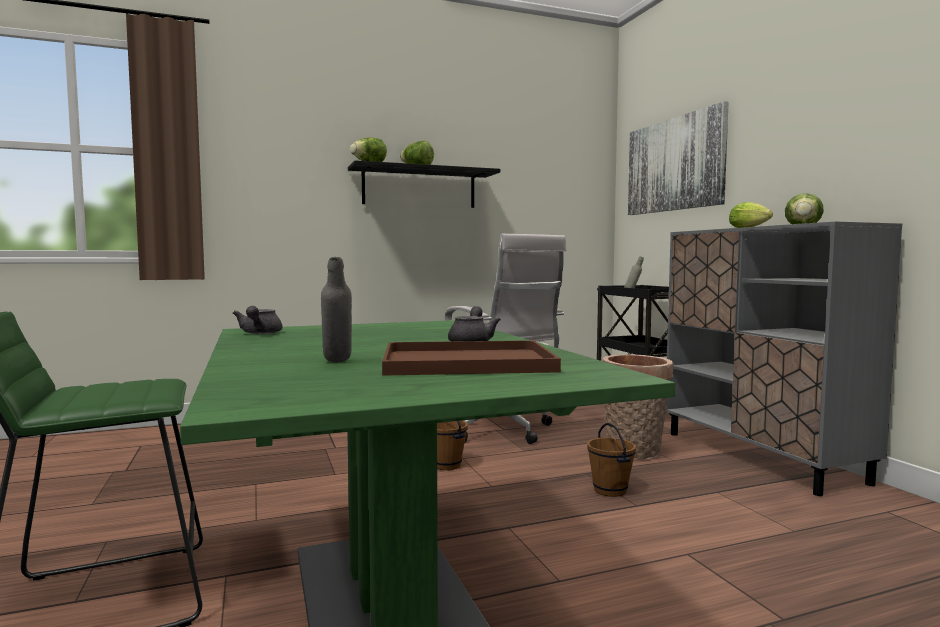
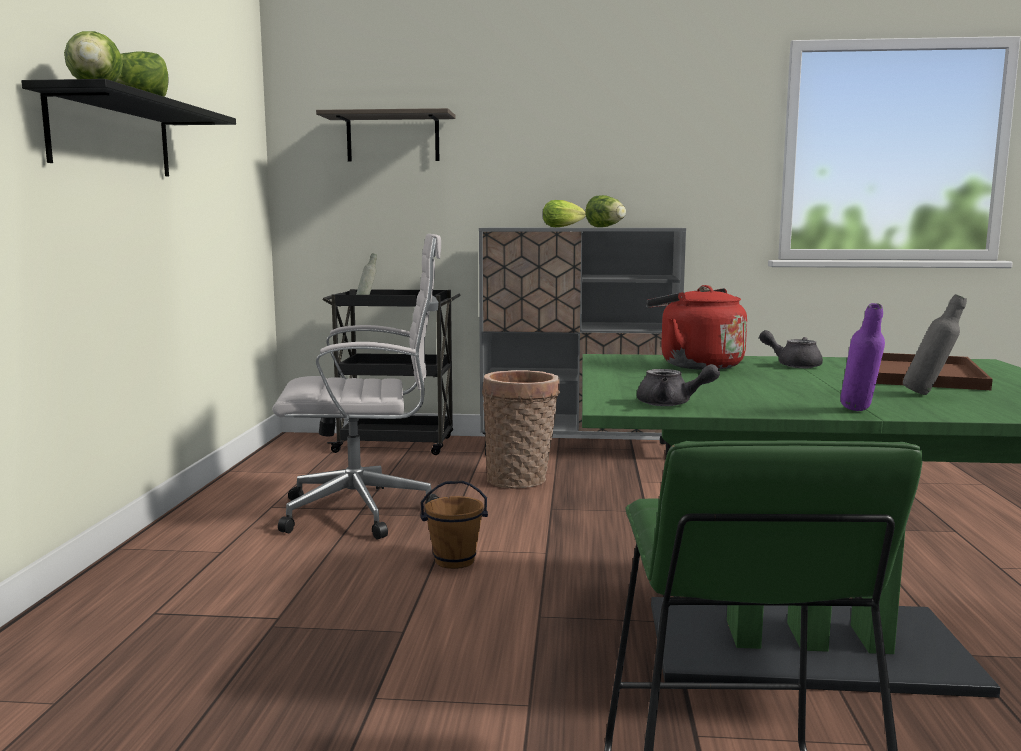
camera: 65 degrees left, 5 degrees up
brown bucket [587,423,636,497] -> none
picture [628,101,729,215] -> shelf [316,108,455,162]
none -> red kettle [646,285,747,370]
none -> purple bottle [840,303,885,411]

